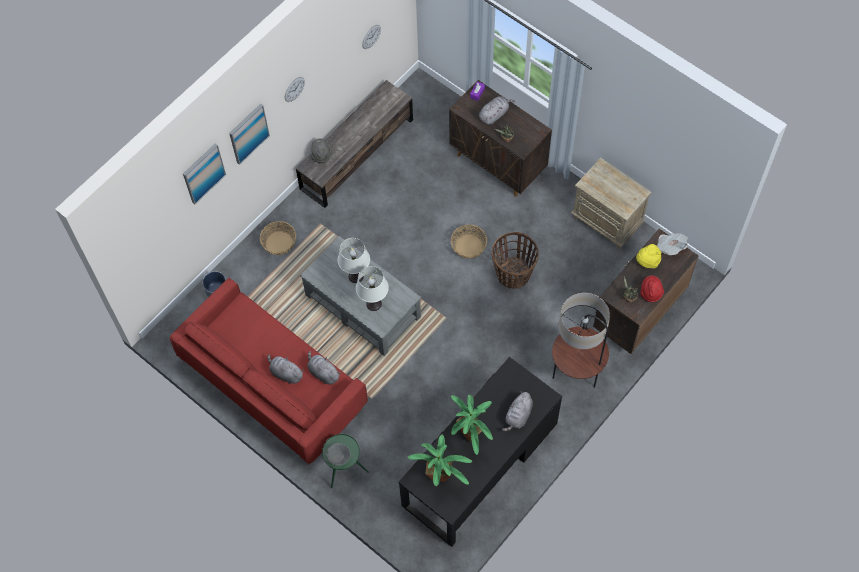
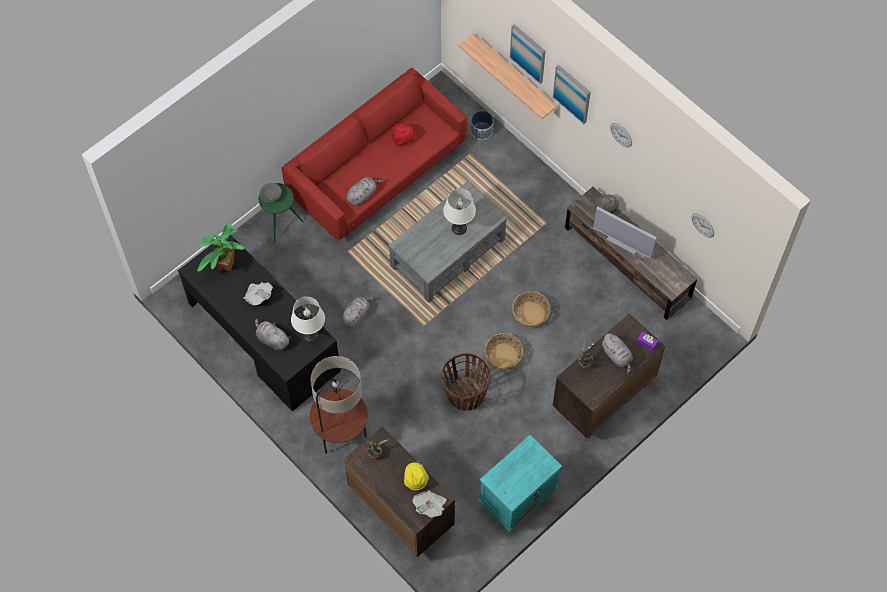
camera: 95 degrees right, 0 degrees up
basket [260,221,296,255] -> basket moved to [512,291,550,327]
grey plush toy [268,354,304,384] -> grey plush toy moved to [341,297,374,327]
white table lamp [356,266,389,311] -> white table lamp moved to [291,297,325,343]
potted plant [451,395,493,455] -> newspaper [243,282,273,305]
beige nightstand [571,158,652,249] -> turquoise nightstand [478,435,562,532]
red hat [640,276,664,302] -> red hat moved to [391,124,415,147]
none -> shelf [459,33,558,119]
none -> television [593,206,657,259]

